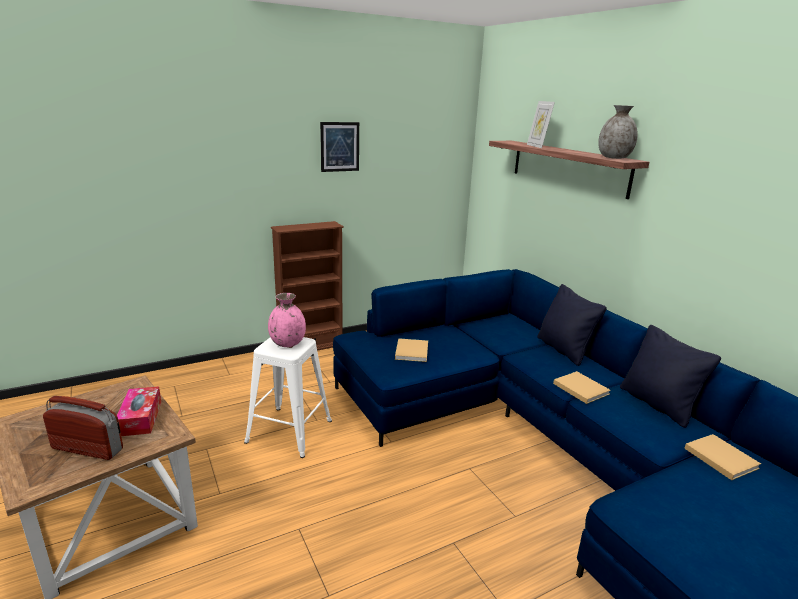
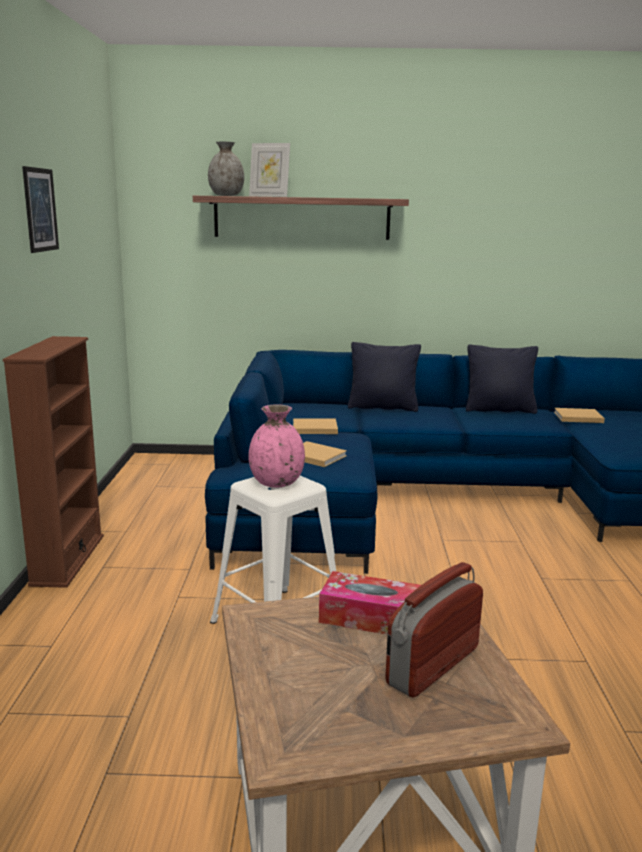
camera: 60 degrees left, 5 degrees down
beige book [553,371,611,404] -> beige book moved to [293,418,338,434]
grey vase [598,105,638,159] -> grey vase moved to [208,142,244,196]

